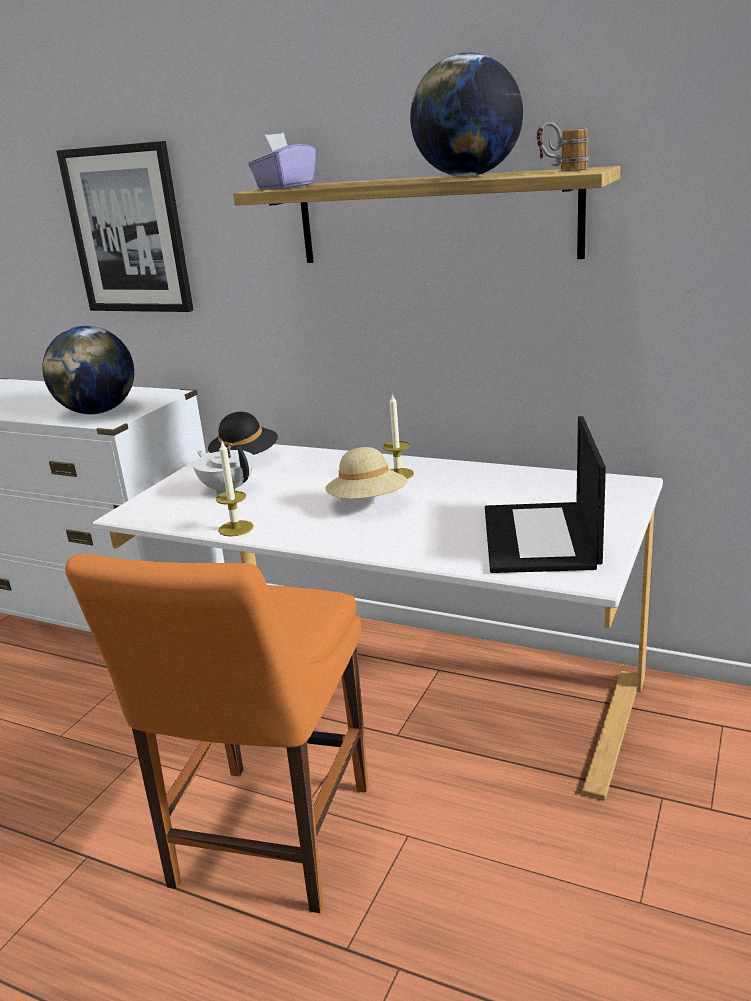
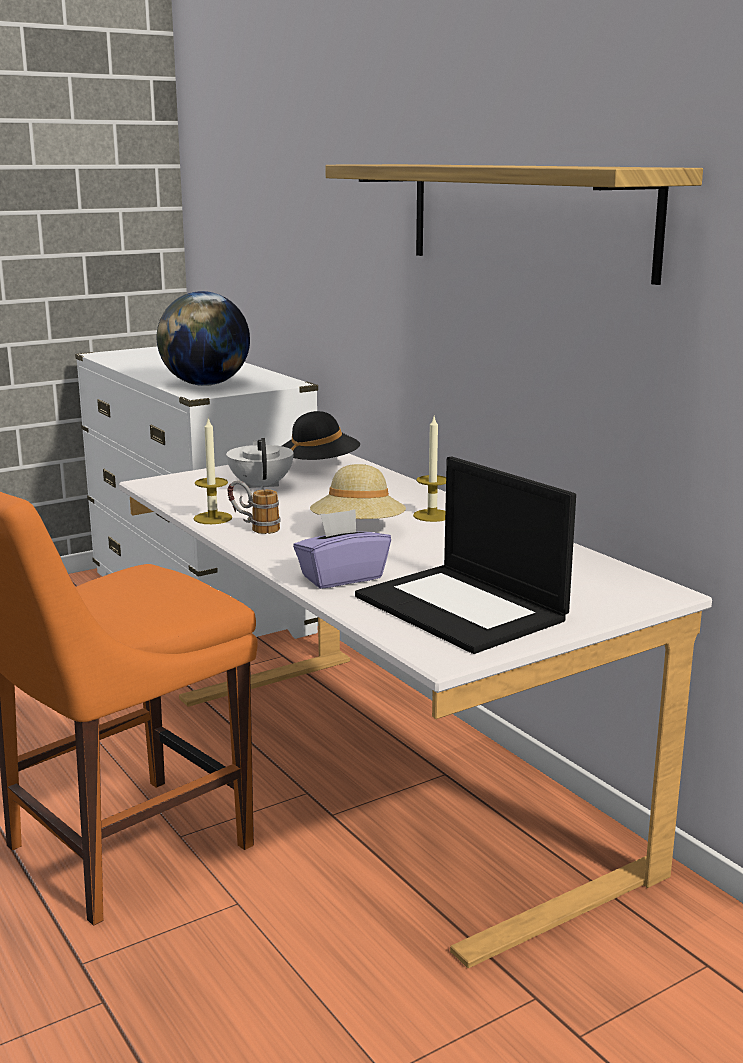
camera: 30 degrees right, 5 degrees down
picture [56,141,193,312] -> none
purple tissue box [248,133,316,189] -> purple tissue box moved to [293,509,391,589]
globe [410,53,523,177] -> none
laptop [485,416,606,573] -> laptop turned 75 degrees counterclockwise [355,456,576,654]
mug [537,121,589,171] -> mug moved to [227,480,280,534]

